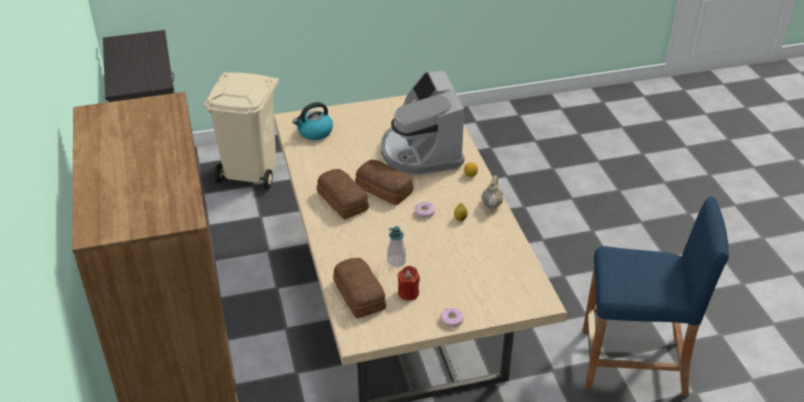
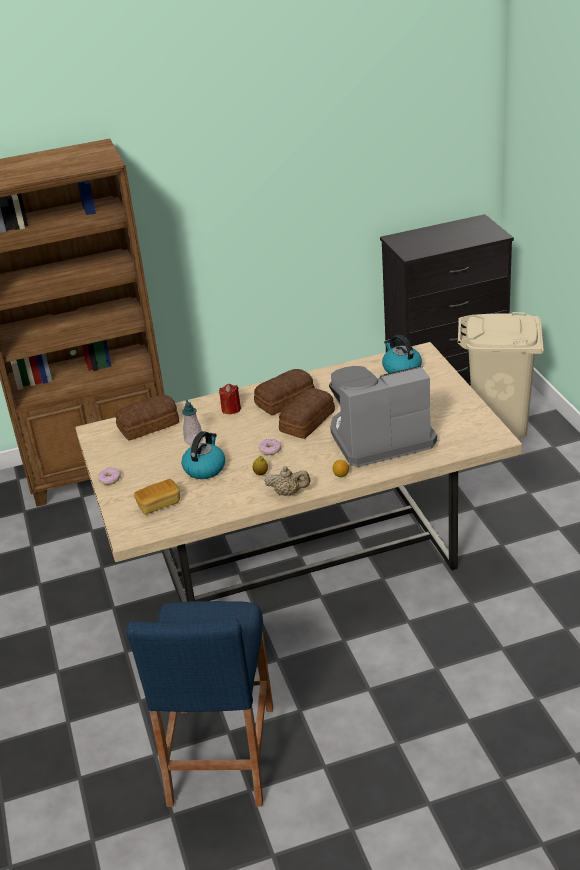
camera: 90 degrees right, 5 degrees down
red candle [397,266,420,301] -> red candle moved to [219,384,241,414]
none -> bread [134,479,180,515]
none -> kettle [181,431,225,479]

